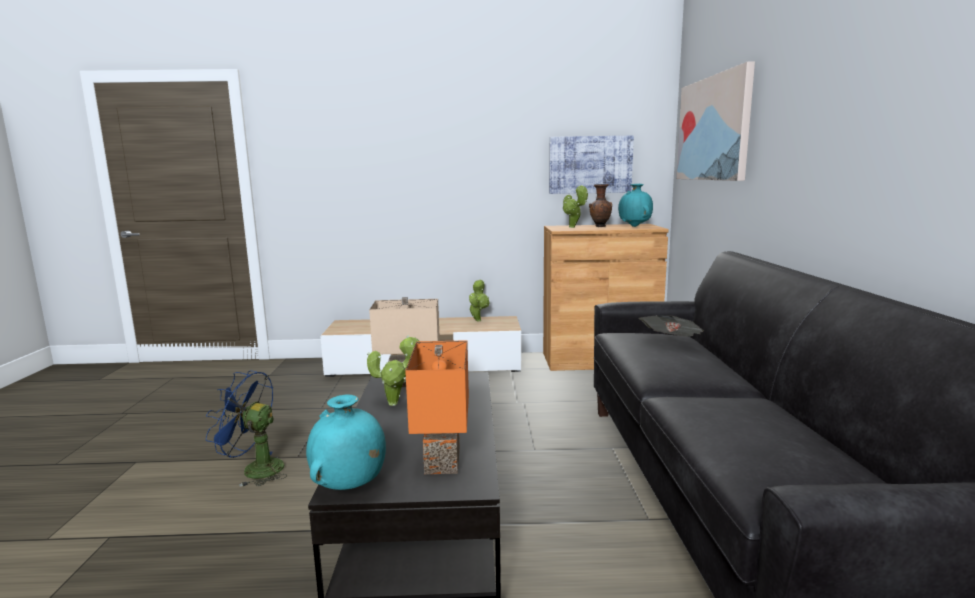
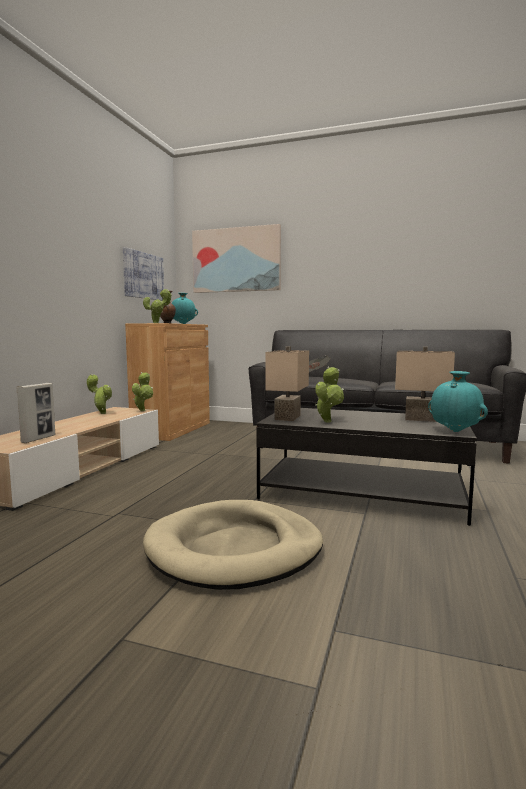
camera: 70 degrees left, 5 degrees down
blue fan [206,370,287,487] -> beige dog bed [143,500,323,590]
orange table lamp [405,340,469,474] -> beige table lamp [395,346,455,422]
none -> picture frame [17,383,55,443]
none -> potted plant [132,372,153,411]

